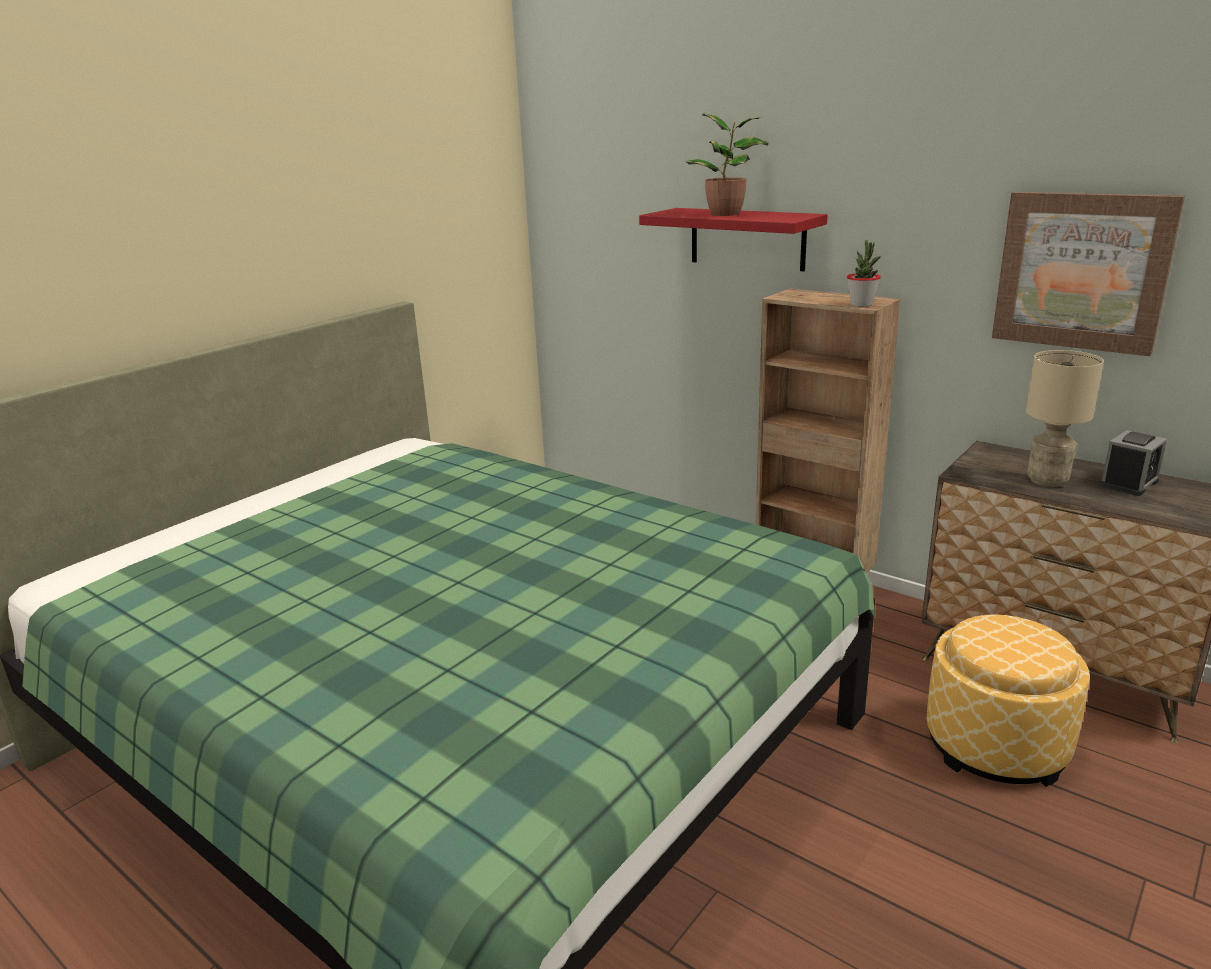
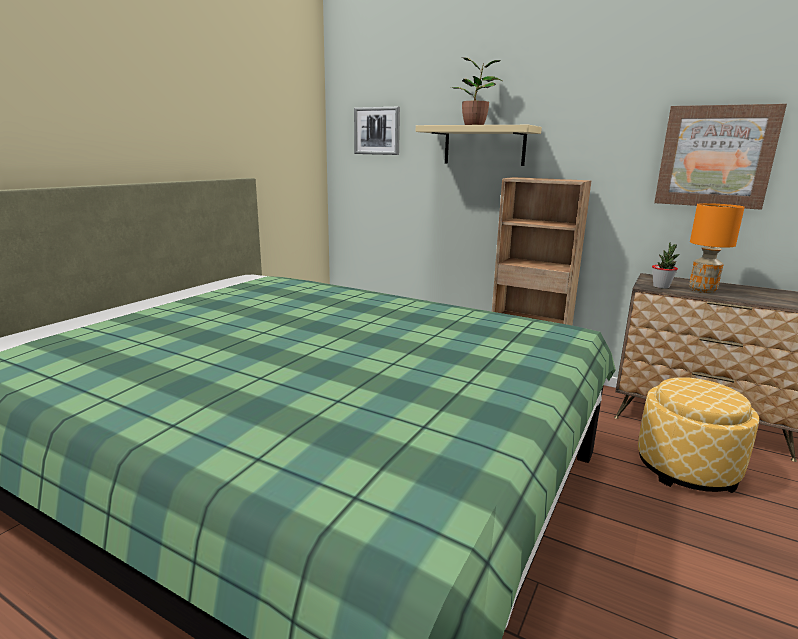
camera: 10 degrees left, 5 degrees down
red shelf [639,208,828,271] -> beige shelf [416,125,542,166]
potted plant [847,240,881,307] -> potted plant moved to [652,242,680,289]
beige table lamp [1026,350,1104,487] -> orange table lamp [689,203,745,293]
alarm clock [1100,430,1167,496] -> none
none -> picture [354,107,400,155]

